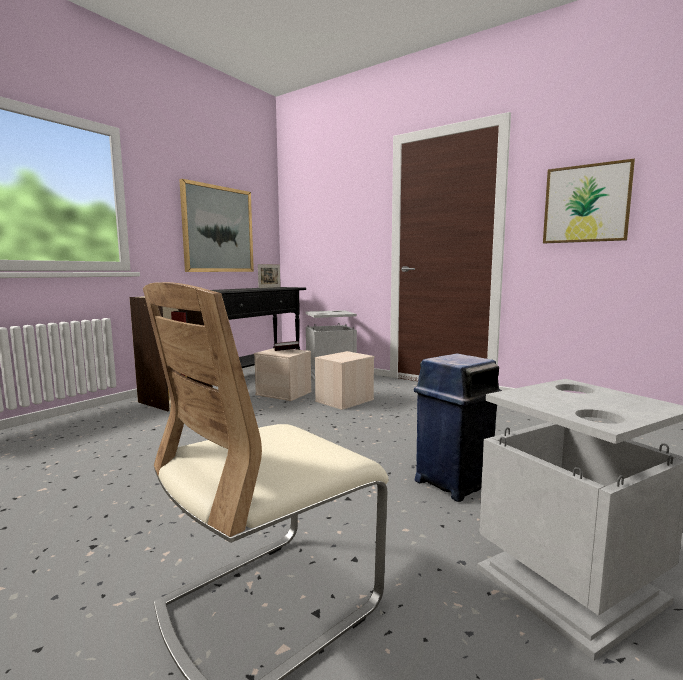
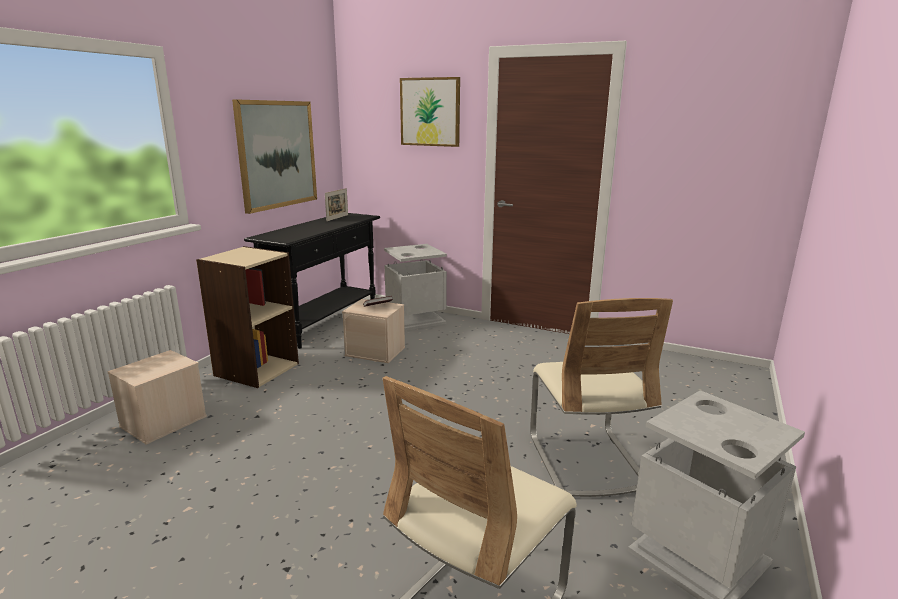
camera: 10 degrees left, 10 degrees up
beige storage box [315,351,374,410] -> beige storage box moved to [107,350,207,445]
blue trash can [414,353,502,502] -> beige chair [530,298,673,497]
picture [543,158,635,243] -> picture moved to [400,77,460,147]

